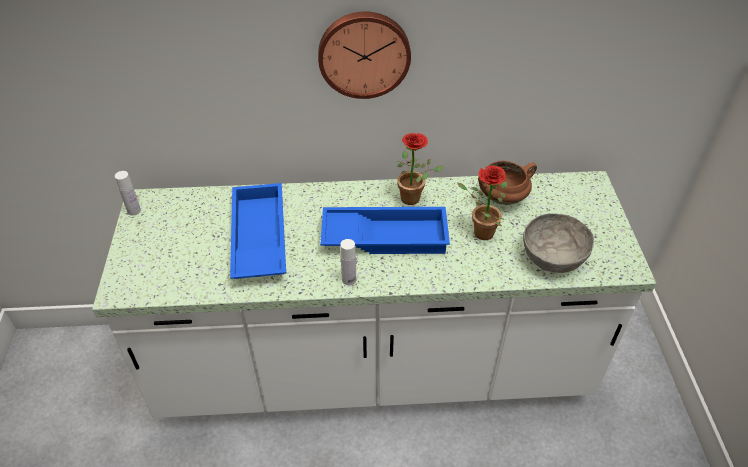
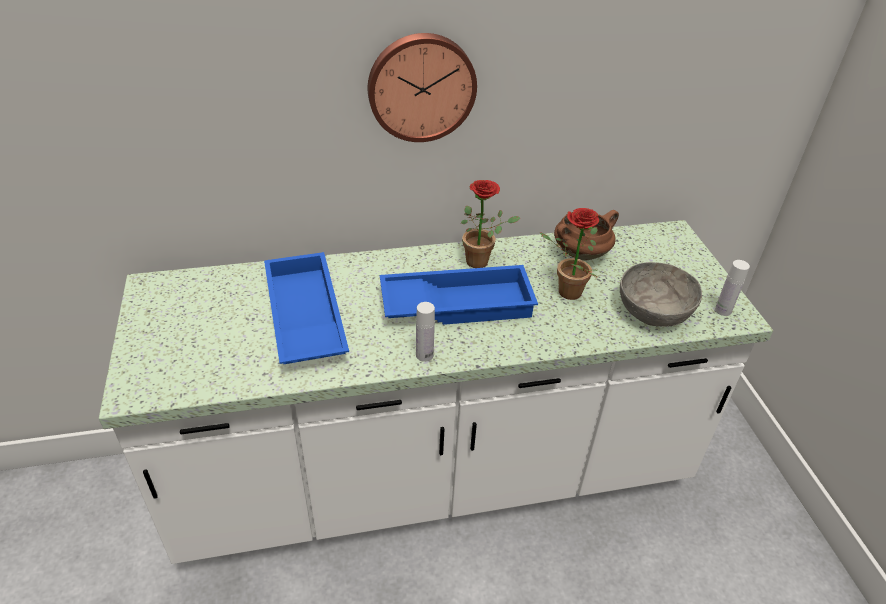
camera: 10 degrees left, 5 degrees down
white bottle [115,171,141,216] -> white bottle moved to [715,260,750,316]

